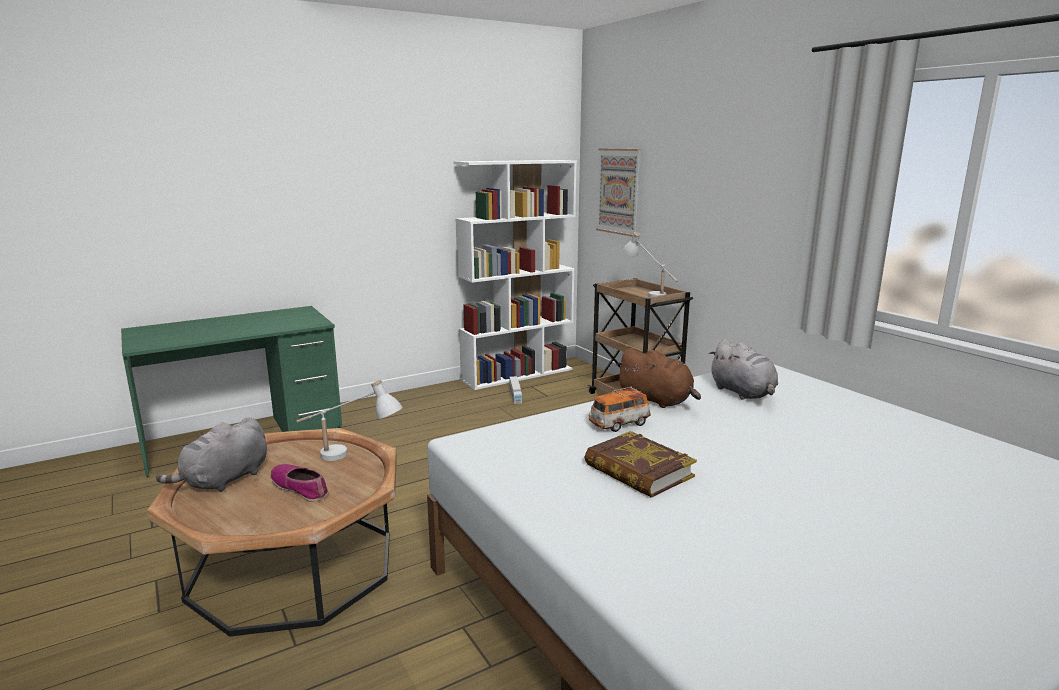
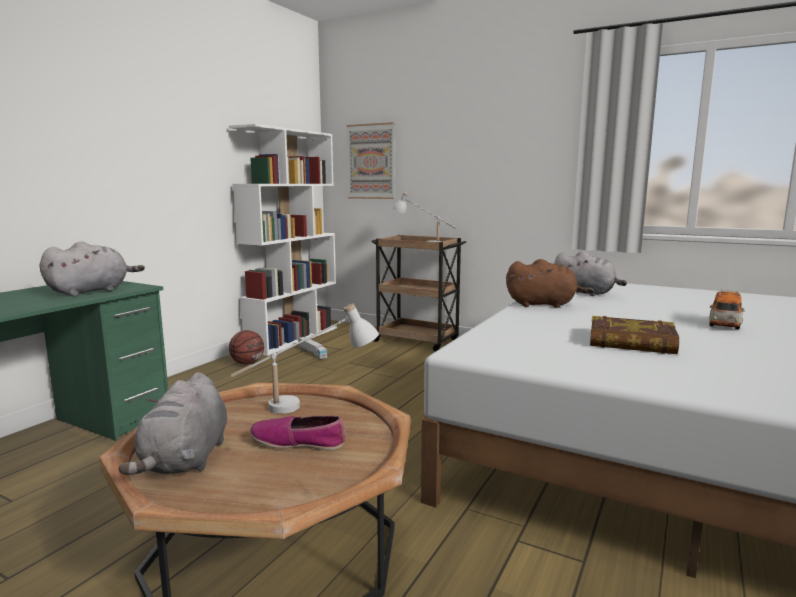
camera: 30 degrees left, 5 degrees down
toy car [589,387,651,432] -> toy car moved to [709,290,744,330]
none -> grey plush toy [39,241,145,296]
none -> basketball [229,330,264,364]

